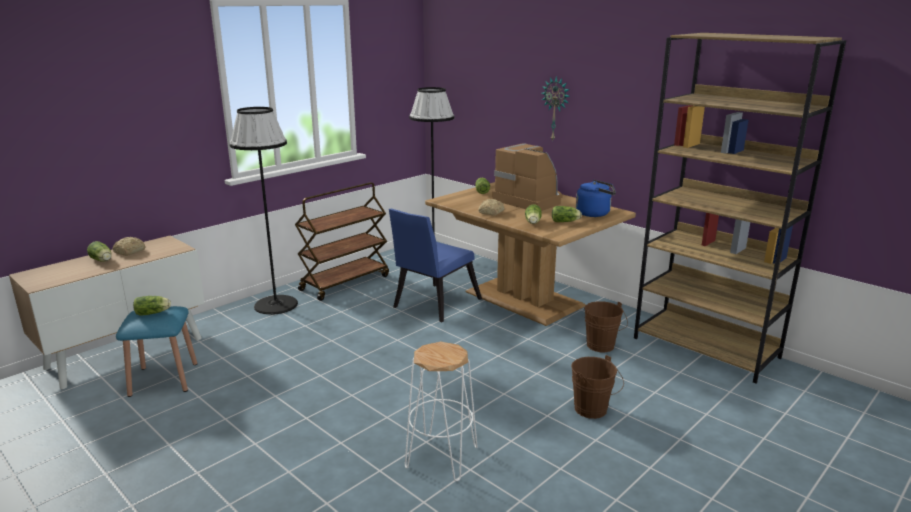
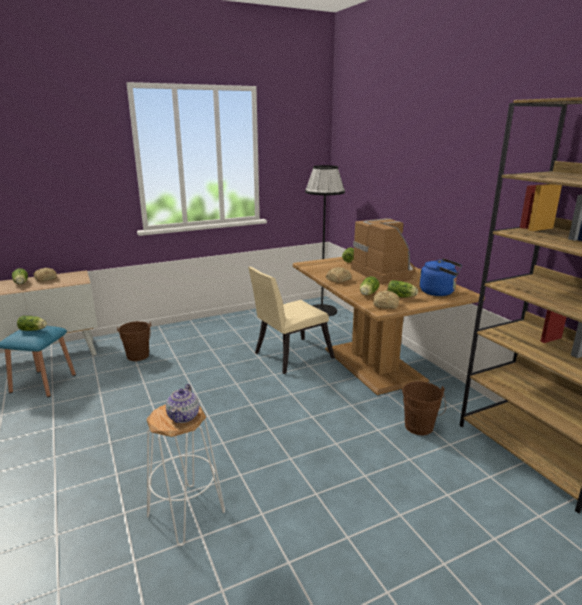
camera: 20 degrees right, 0 degrees up
black floor lamp [230,107,298,315] -> none
brown cart [295,182,389,301] -> none
blue chair [389,209,482,322] -> beige chair [248,267,335,374]
wall clock [541,76,570,140] -> none
brown bucket [571,355,624,419] -> brown bucket moved to [117,321,151,361]
none -> teapot [166,384,199,423]
none -> bread [373,290,399,309]

